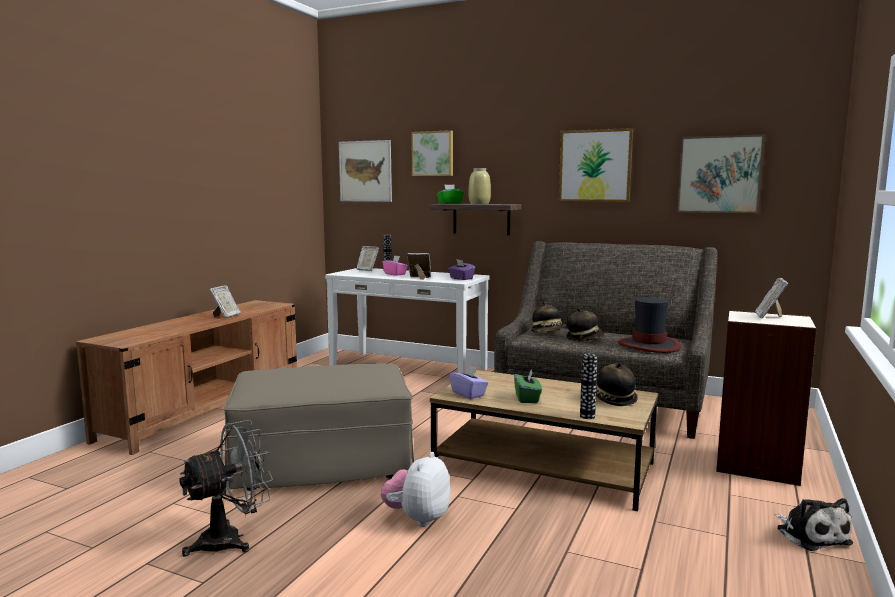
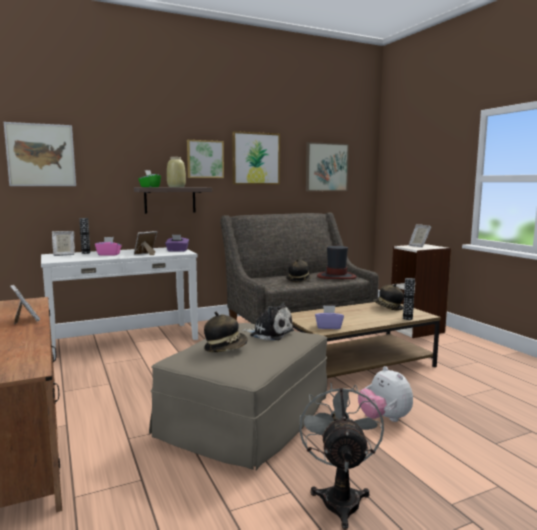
camera: 50 degrees left, 0 degrees up
picture [411,130,453,176] -> picture moved to [187,140,224,178]
green tissue box [514,370,542,403] -> none
hat [531,301,565,332] -> hat moved to [204,312,248,352]
plush toy [775,498,853,551] -> plush toy moved to [242,303,294,340]

